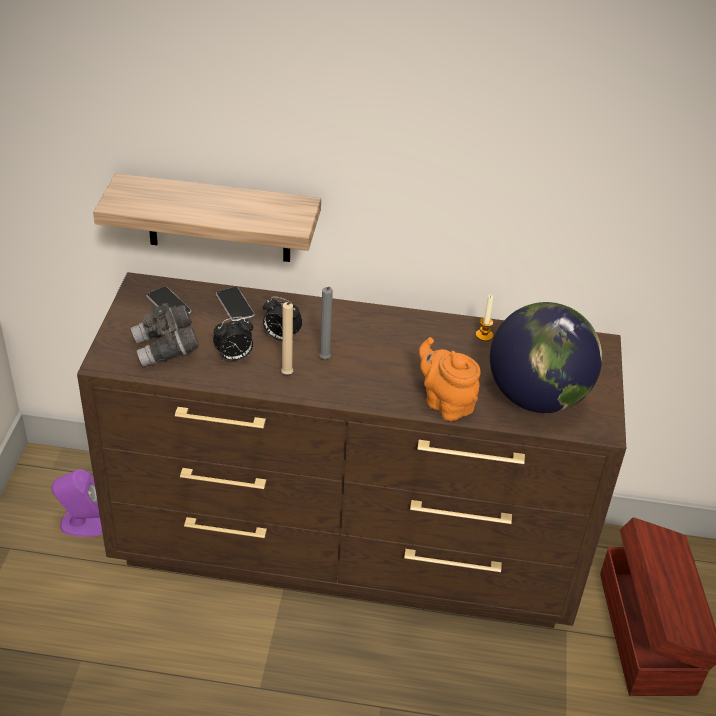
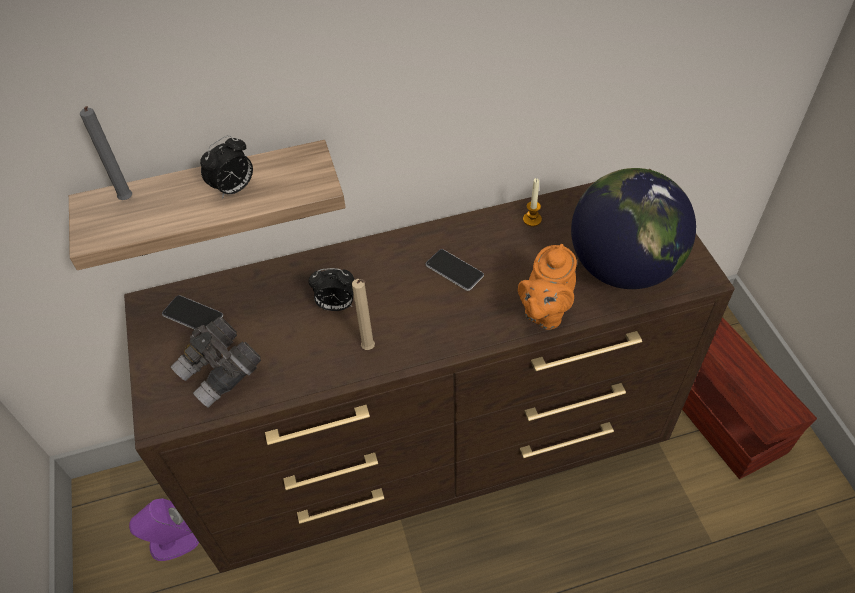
camera: 20 degrees left, 10 degrees up
alarm clock [213,317,253,361] -> alarm clock moved to [200,135,253,199]
phone [216,287,255,321] -> phone moved to [425,249,484,291]
grey candle [319,287,333,359] -> grey candle moved to [80,106,132,200]
orange teapot [419,337,481,421] -> orange teapot turned 90 degrees counterclockwise [518,244,577,330]

